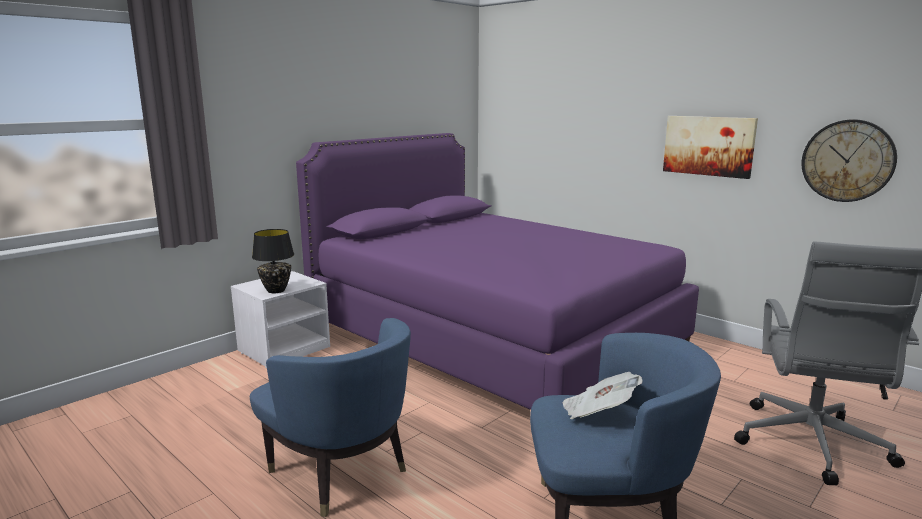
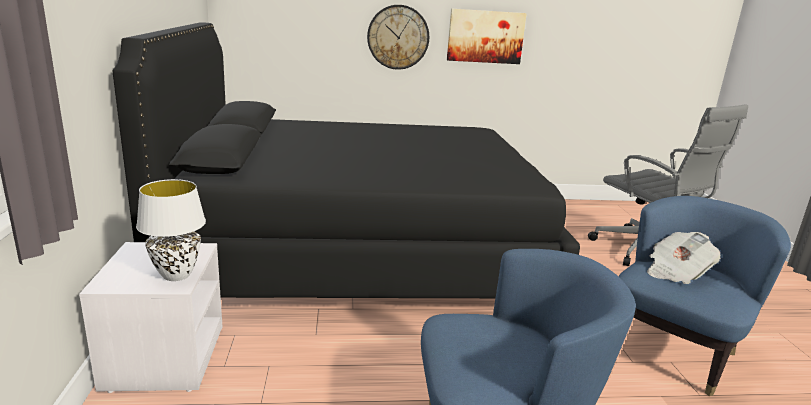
camera: 50 degrees left, 5 degrees up
black table lamp [252,229,294,293] -> white table lamp [136,179,206,281]
purple bed [296,133,699,410] -> black bed [113,22,580,298]
wall clock [802,119,897,202] -> wall clock moved to [367,5,429,70]

